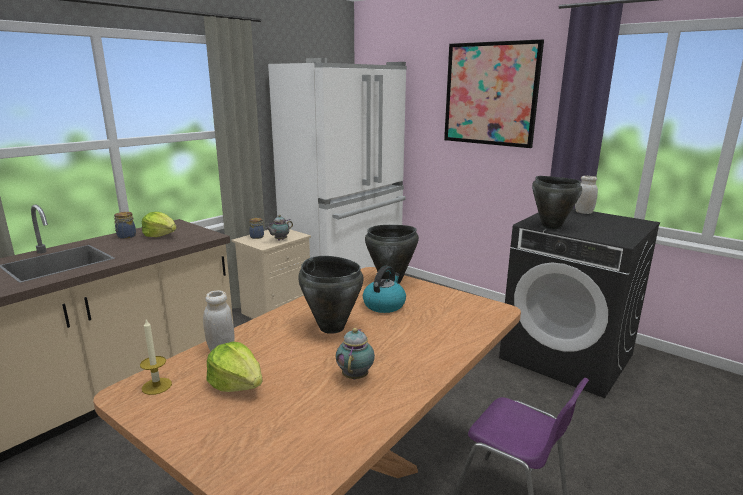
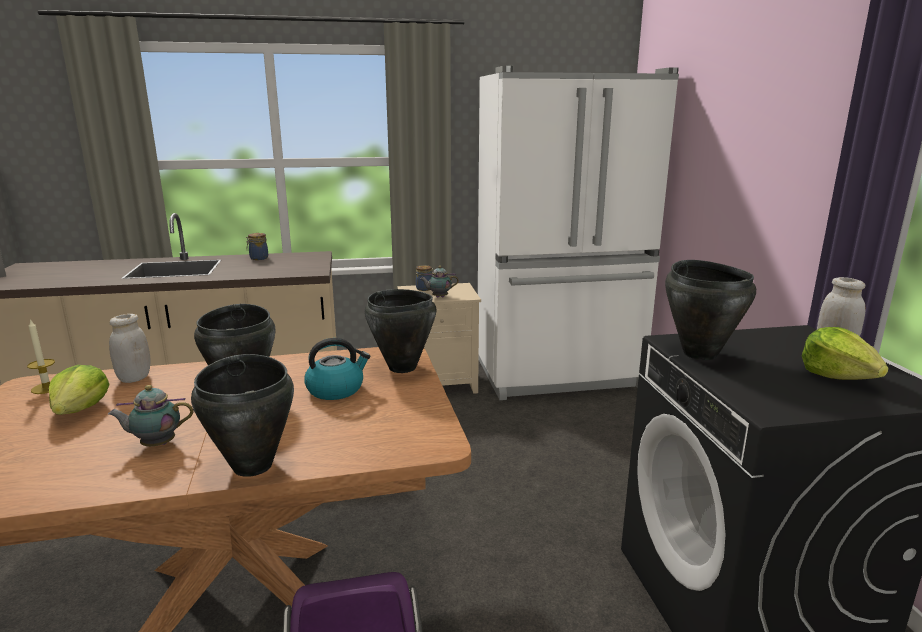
camera: 40 degrees right, 0 degrees up
lettuce [142,212,177,237] -> lettuce moved to [802,327,889,380]
teapot [336,328,375,380] -> teapot turned 150 degrees counterclockwise [108,385,193,446]
picture [444,39,544,148] -> none
none -> black cooking pot [191,354,294,477]

